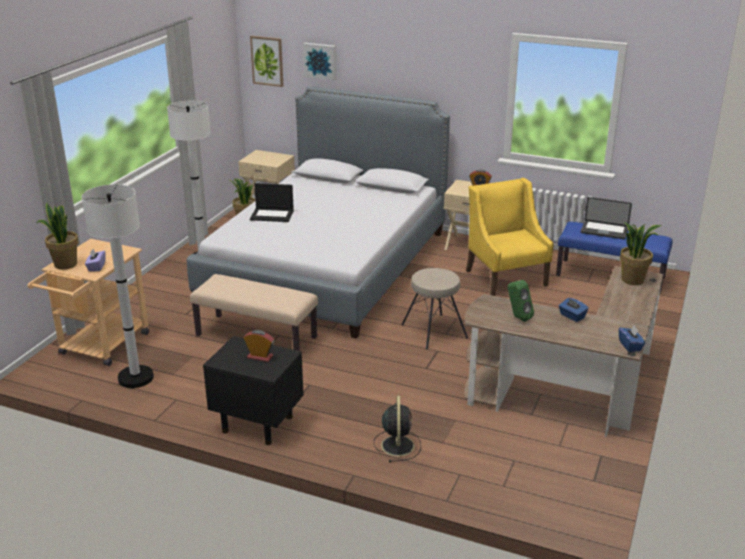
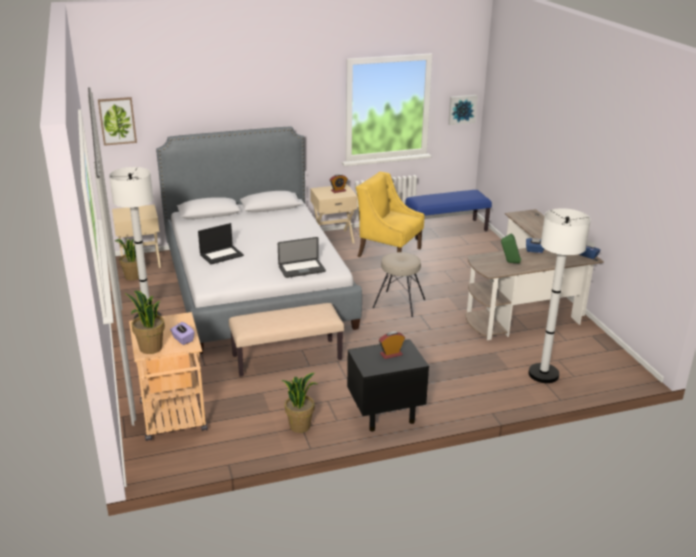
camera: 40 degrees left, 0 degrees up
white floor lamp [82,184,154,388] -> white floor lamp moved to [528,208,591,383]
picture [303,43,336,80] -> picture moved to [448,95,478,125]
black fan [374,396,421,462] -> none
laptop [581,197,632,239] -> laptop moved to [278,237,326,278]
potted plant [620,222,662,285] -> potted plant moved to [281,373,317,433]

